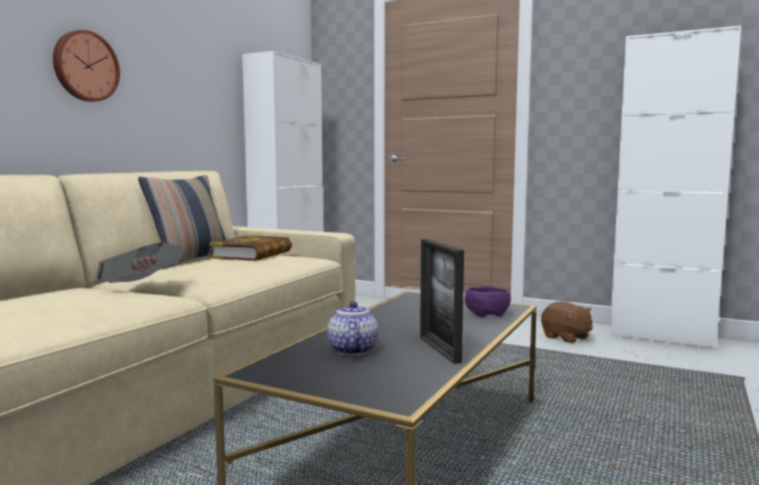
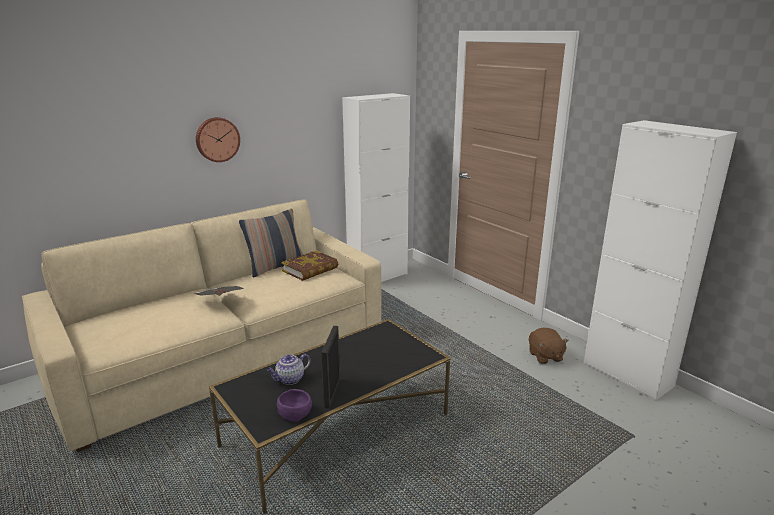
camera: 25 degrees right, 15 degrees up
teapot [327,301,378,355] -> teapot turned 150 degrees counterclockwise [267,354,311,385]
purple bowl [465,287,511,317] -> purple bowl moved to [277,389,312,422]

